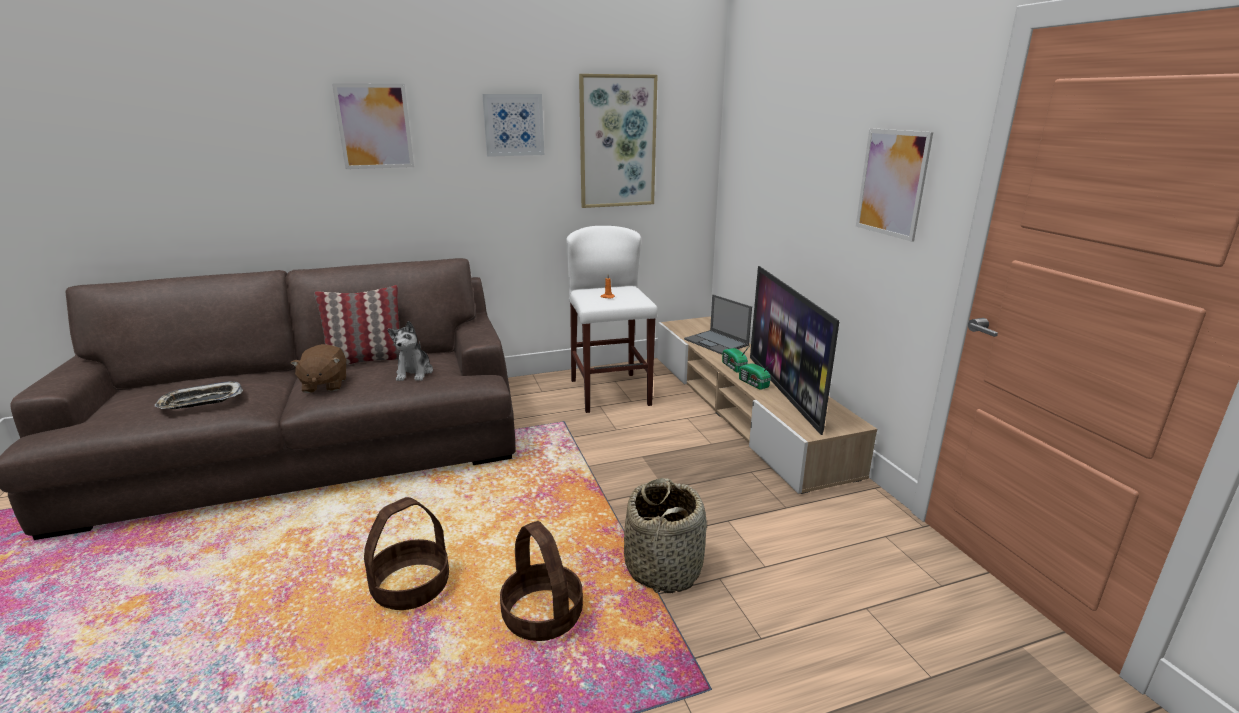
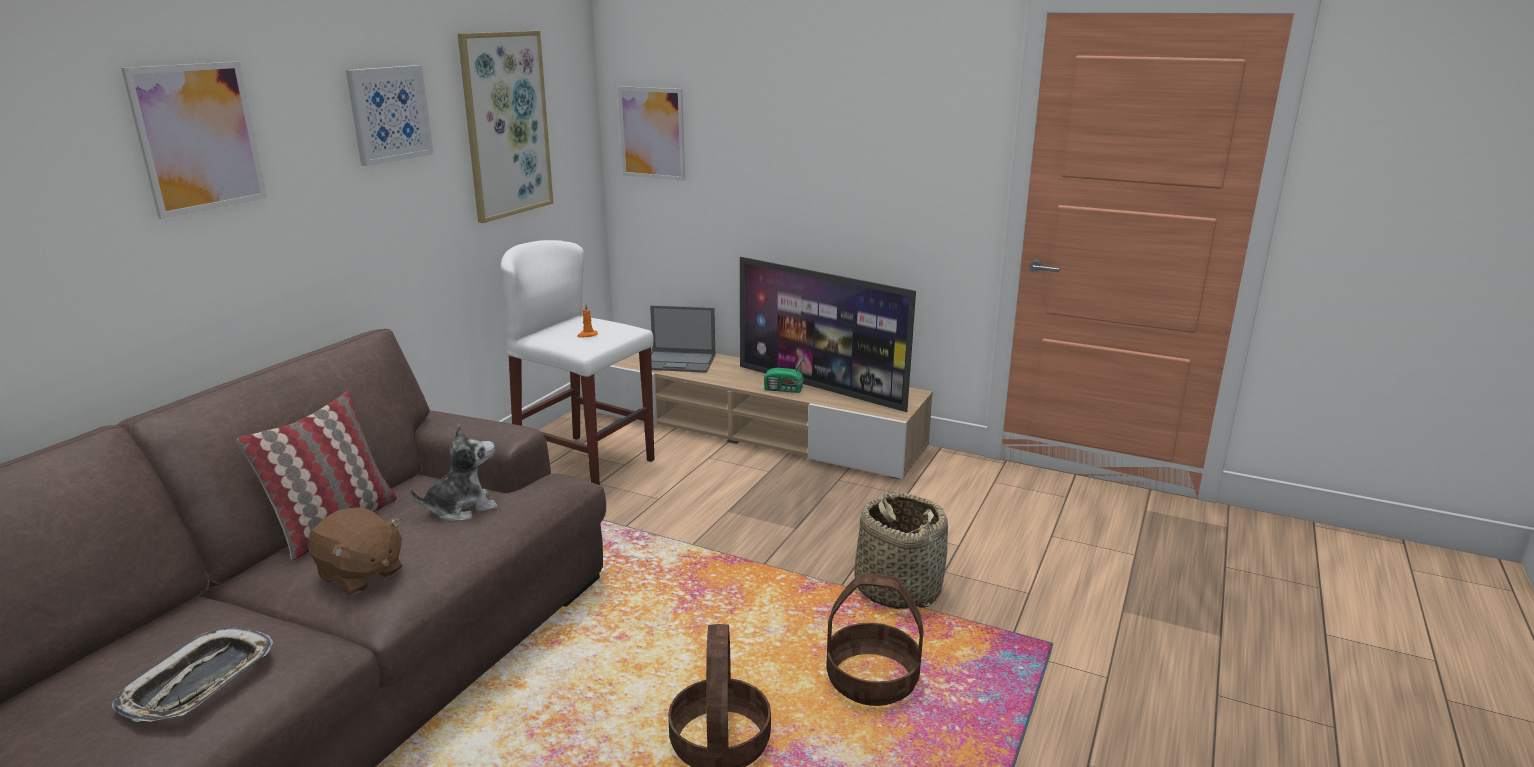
camera: 45 degrees left, 0 degrees up
plush toy [388,321,433,381] -> plush toy turned 75 degrees counterclockwise [410,425,498,522]
radio [722,344,751,373] -> none
picture [856,128,933,242] -> picture moved to [618,86,685,181]

